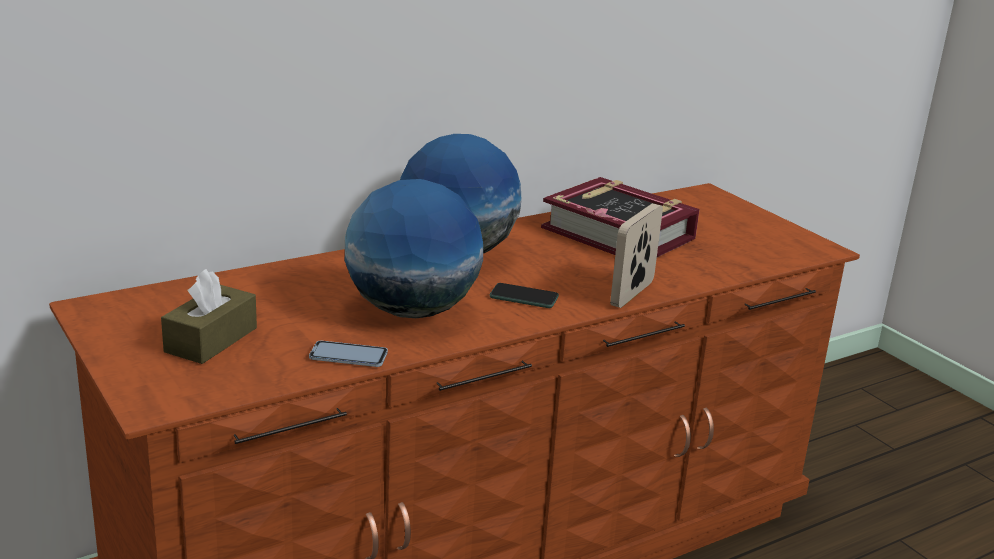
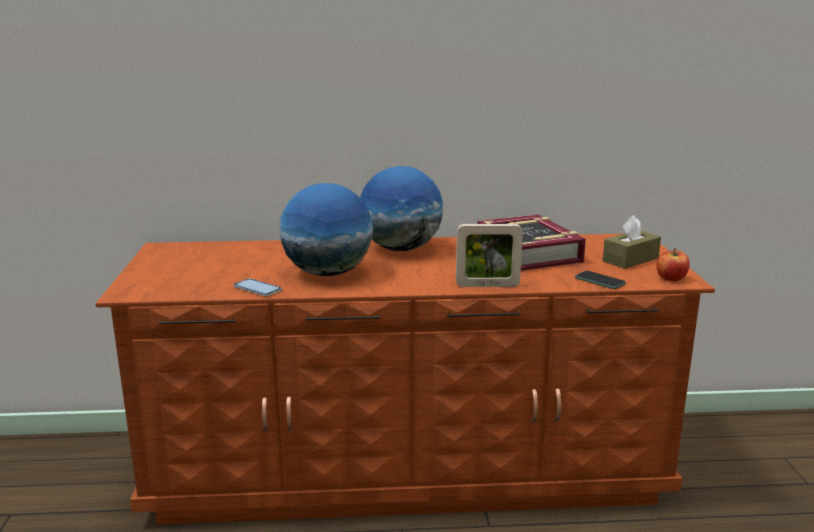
camera: 30 degrees right, 5 degrees down
brown tissue box [161,269,257,364] -> brown tissue box moved to [603,215,661,269]
phone [490,283,559,308] -> phone moved to [575,271,626,289]
picture frame [610,203,663,308] -> picture frame turned 150 degrees counterclockwise [456,224,523,287]
none -> apple [656,248,690,281]

